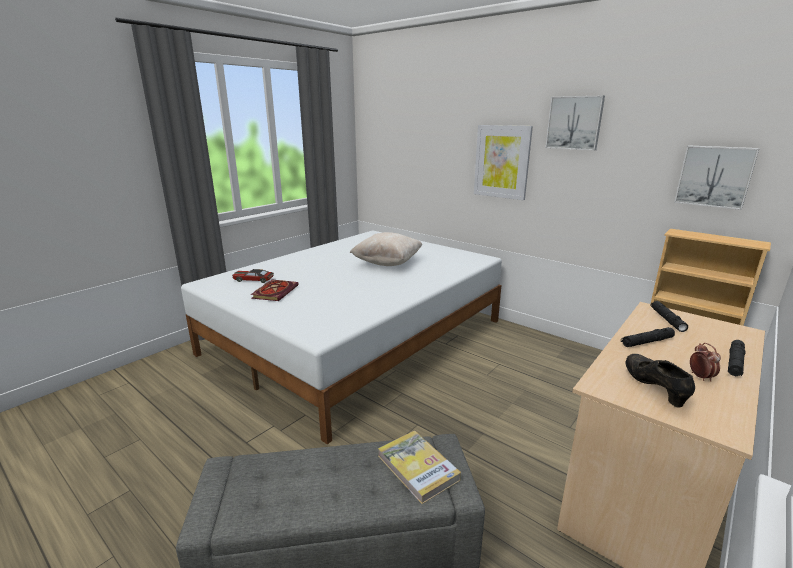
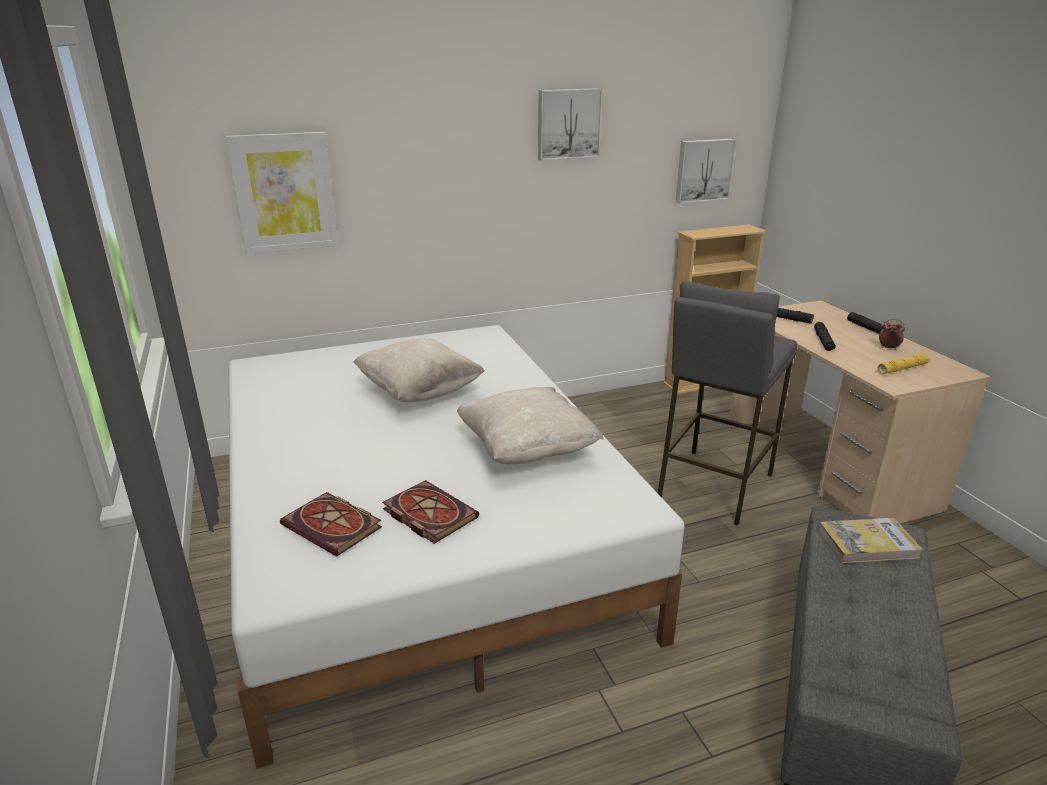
camera: 60 degrees left, 5 degrees up
toy car [232,269,274,283] -> book [280,492,382,557]
picture [474,125,533,200] -> picture moved to [226,132,338,254]
black shoe [625,354,695,408] -> yellow flashlight [877,354,930,374]
none -> beige pillow [457,387,604,464]
none -> grey stool [658,281,797,526]

